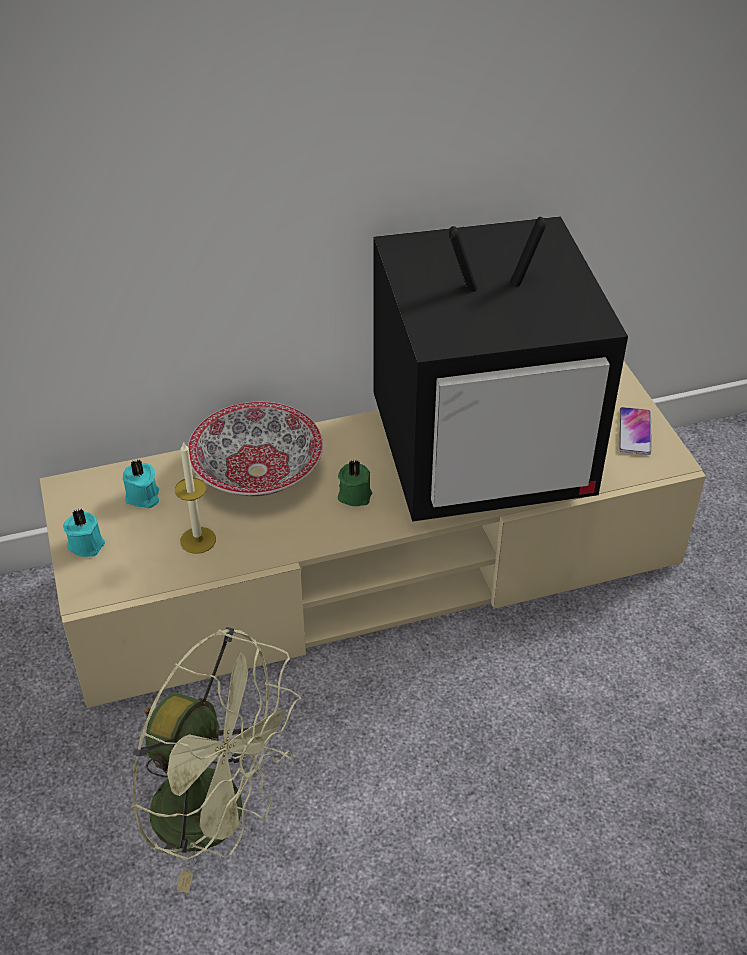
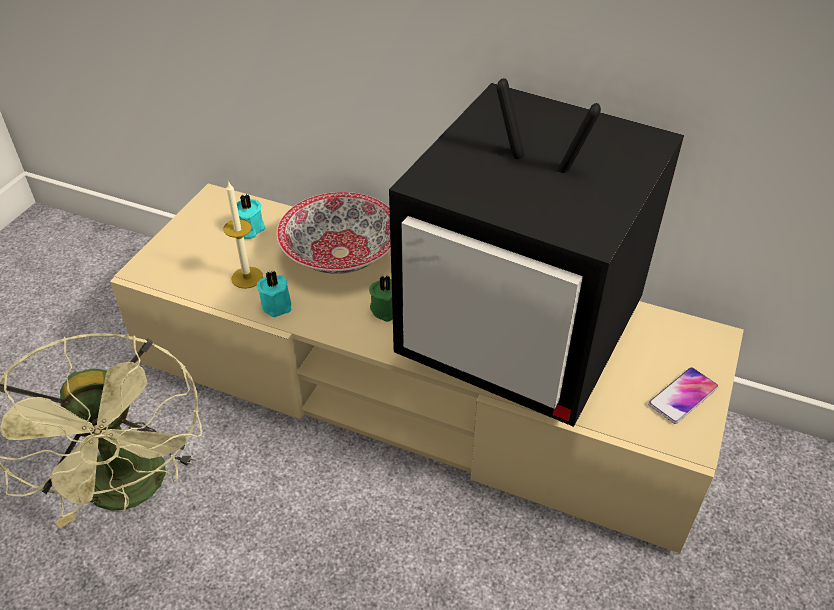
camera: 40 degrees right, 0 degrees up
turquoise candle [63,509,105,557] -> turquoise candle moved to [257,271,291,317]

